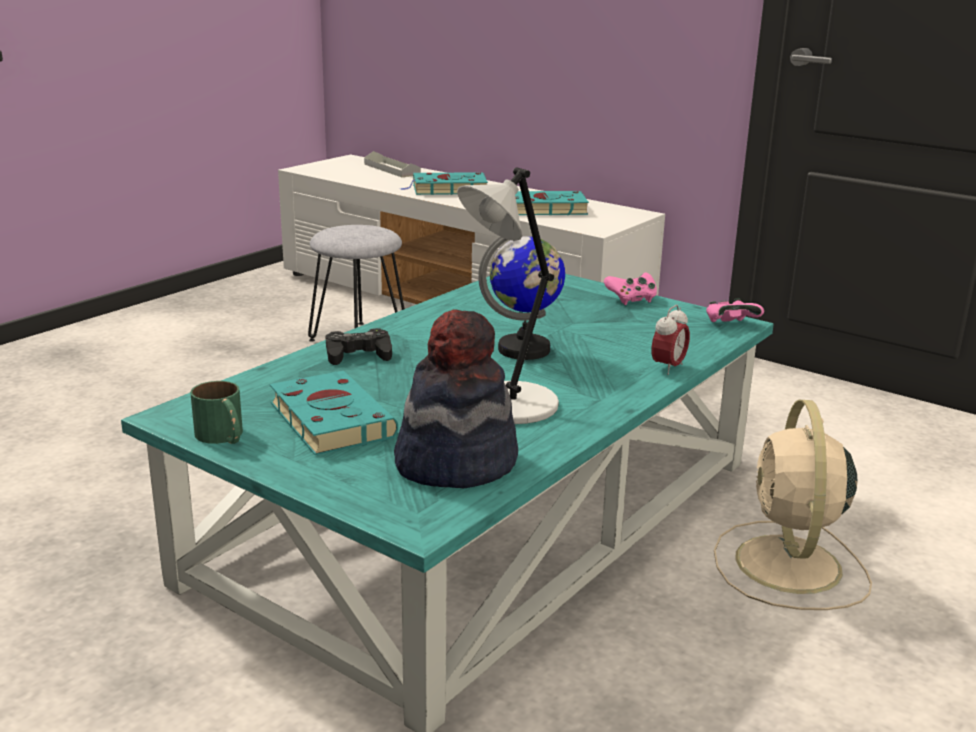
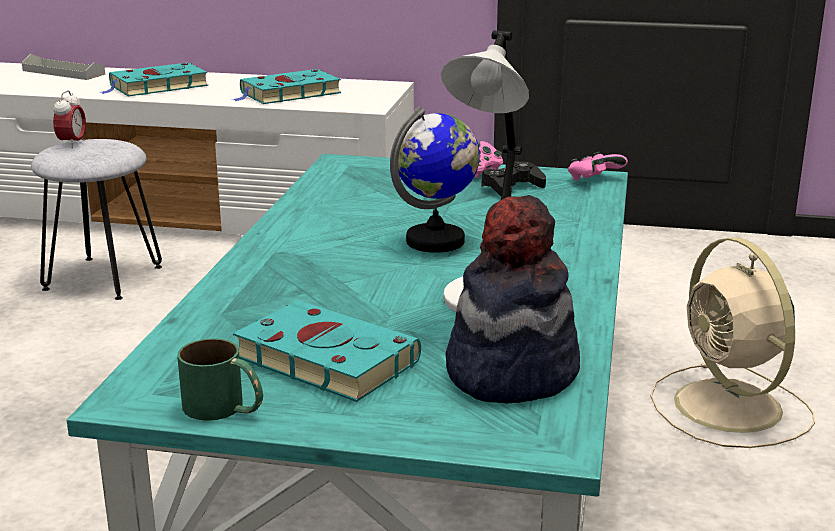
camera: 25 degrees left, 0 degrees up
black game controller [325,328,392,365] -> black game controller moved to [481,161,546,196]
alarm clock [652,305,690,375] -> alarm clock moved to [53,90,86,148]

